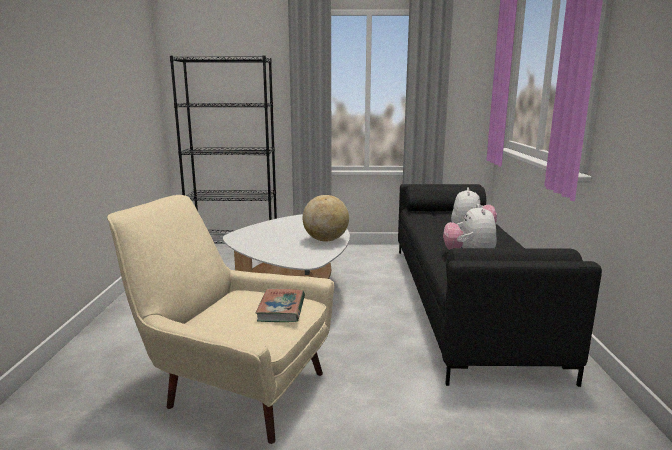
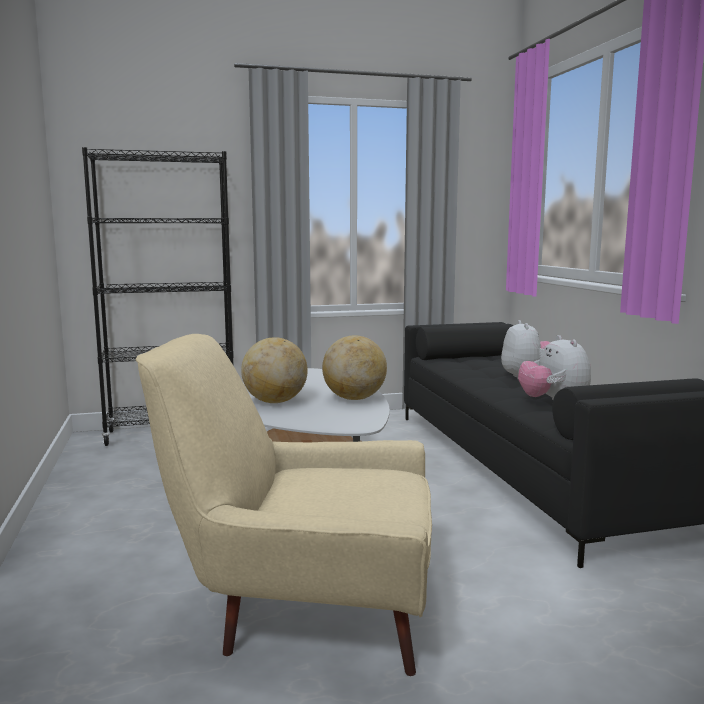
camera: 15 degrees left, 5 degrees down
book [256,289,305,322] -> none
none -> globe [241,337,308,403]

